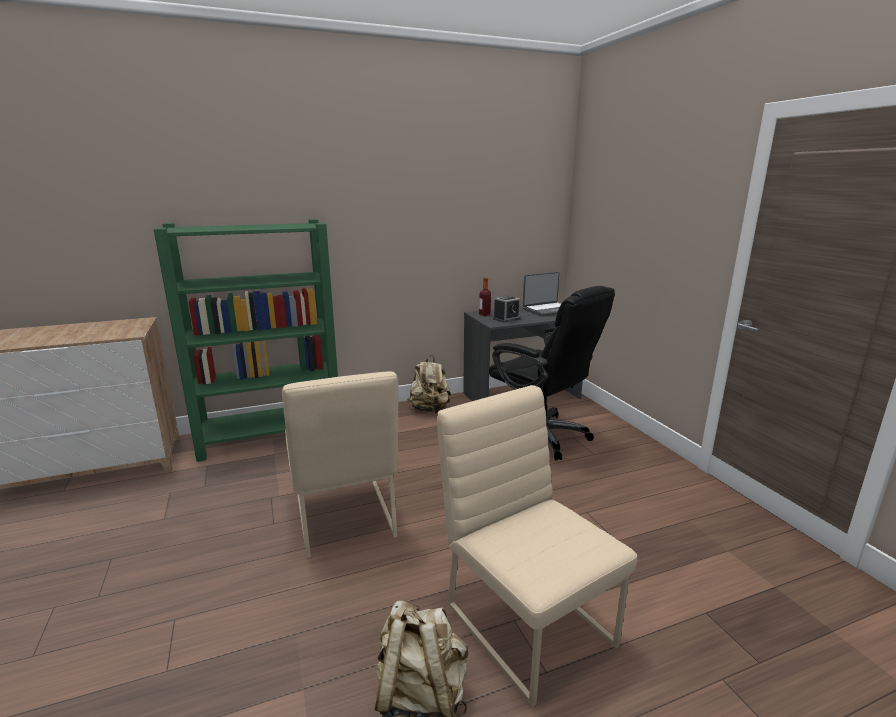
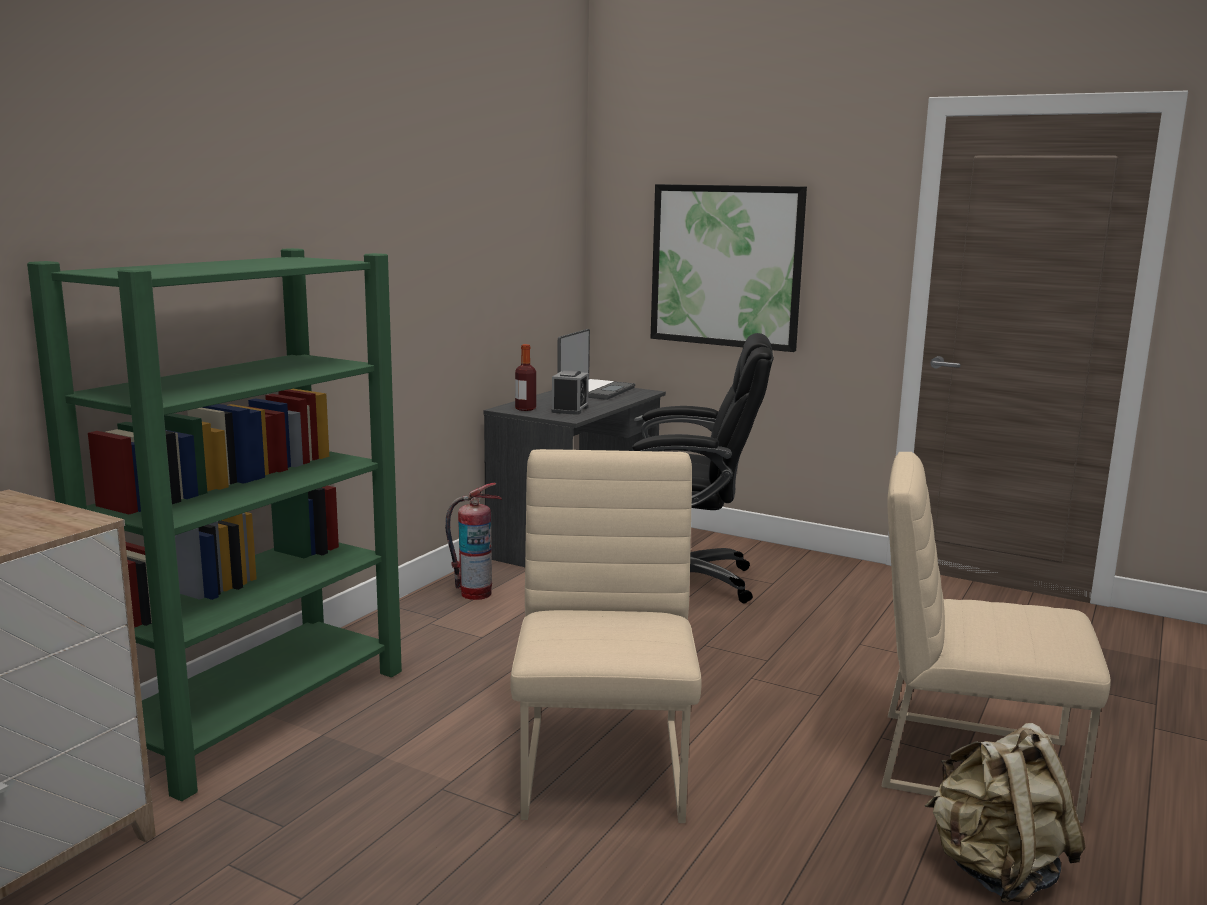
camera: 40 degrees left, 5 degrees down
beige chair [282,371,398,558] -> beige chair turned 120 degrees counterclockwise [510,449,702,823]
beige backpack [407,355,451,413] -> fire extinguisher [445,483,502,600]
none -> picture [651,184,807,352]

